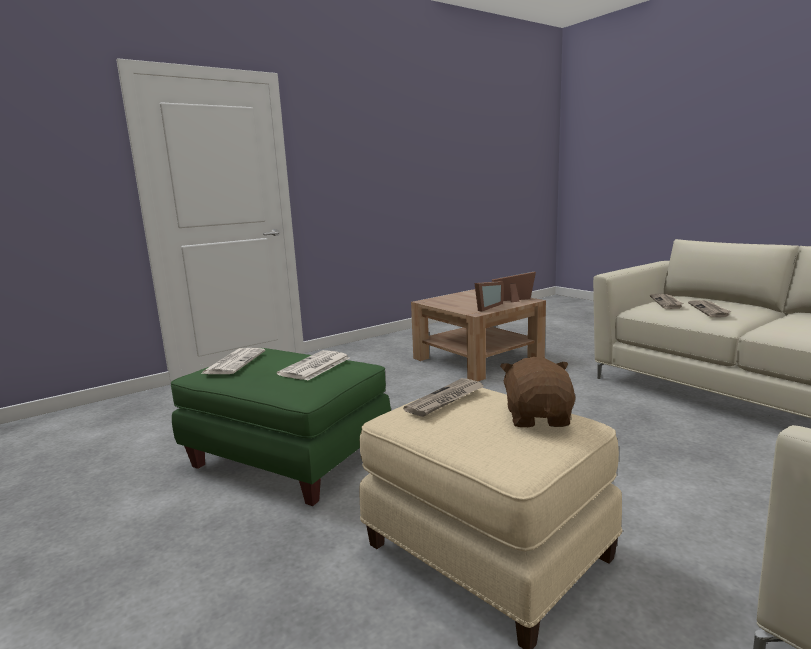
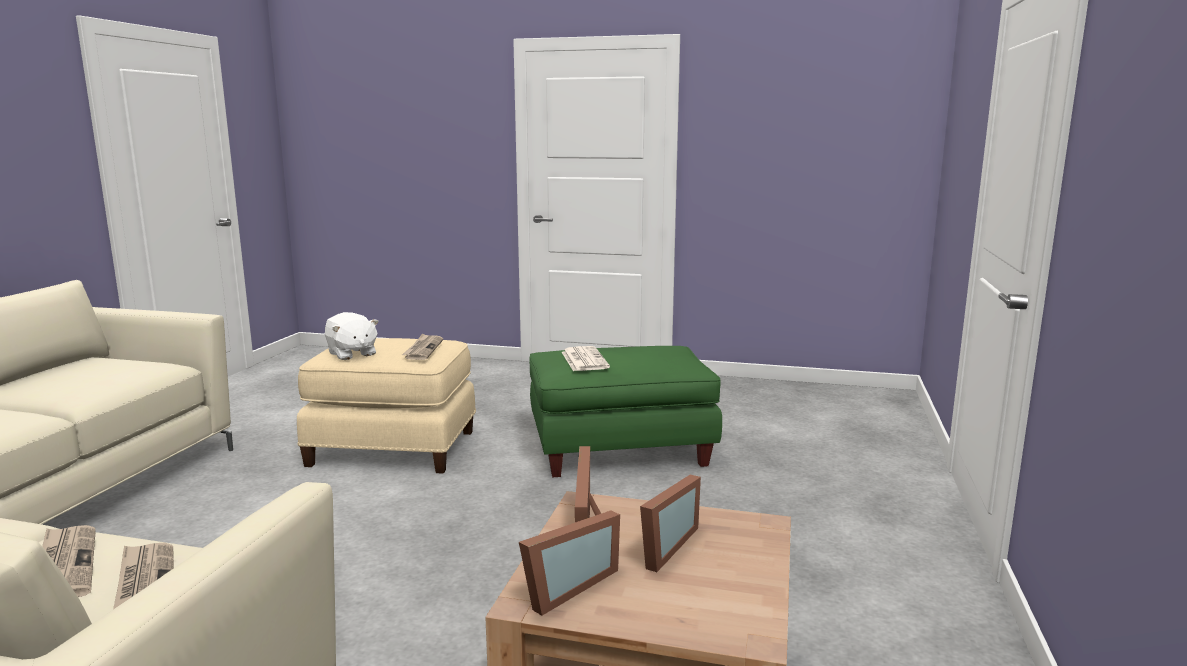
camera: 140 degrees right, 0 degrees up
newspaper [201,348,265,374] -> none
brown plush toy [500,357,575,427] -> white plush toy [325,312,379,360]
none -> picture frame [640,474,701,572]

